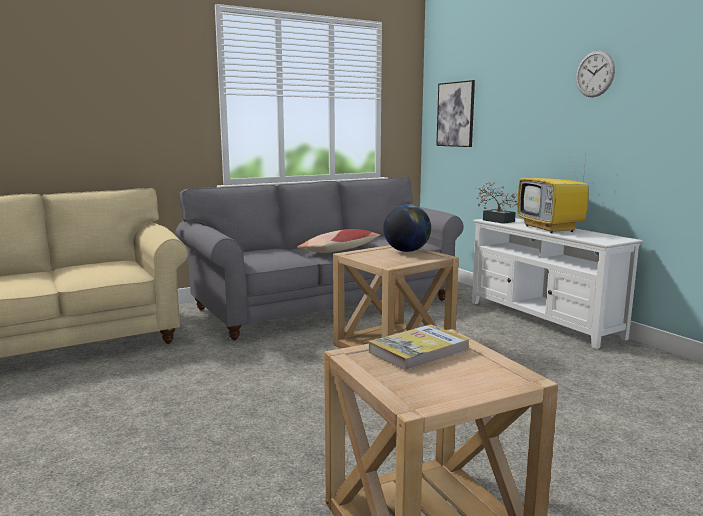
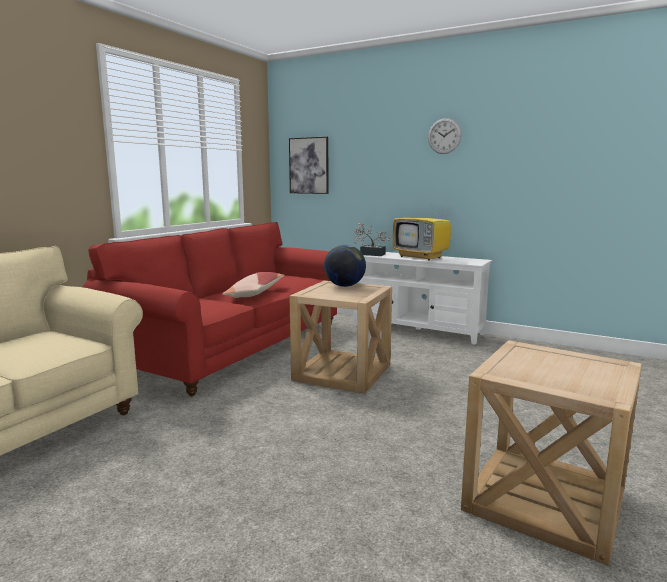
camera: 30 degrees left, 0 degrees up
grey sofa [175,177,464,341] -> red sofa [83,222,337,397]
book [369,324,470,371] -> none

